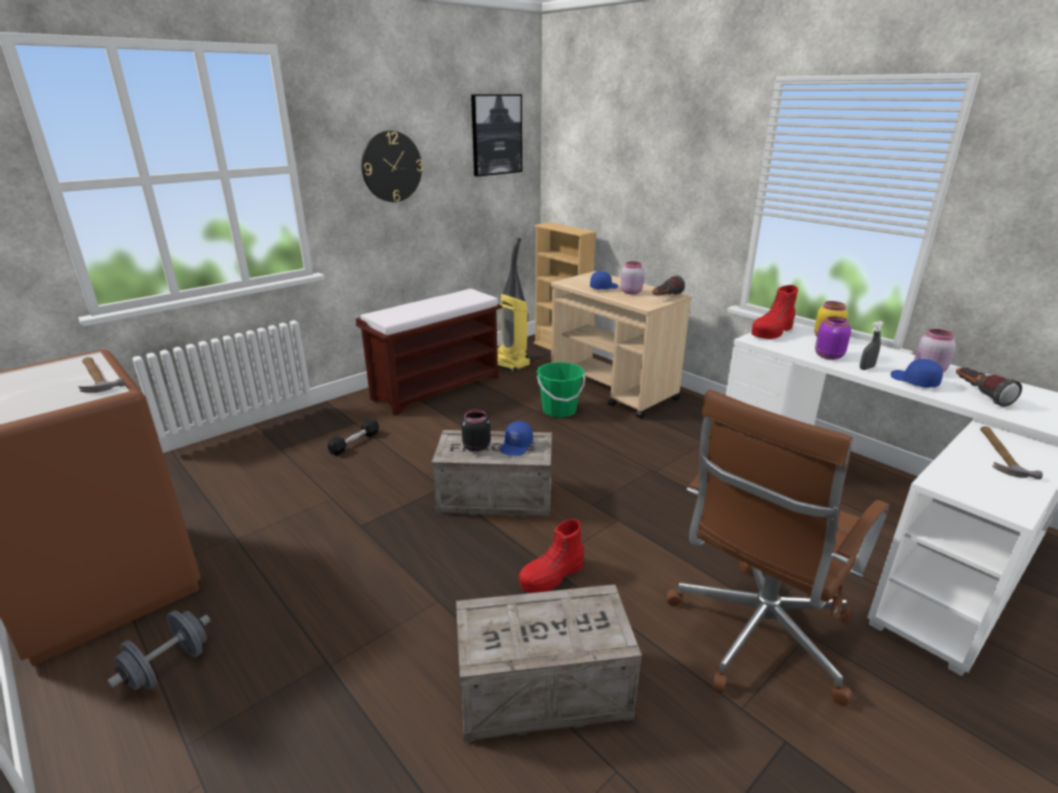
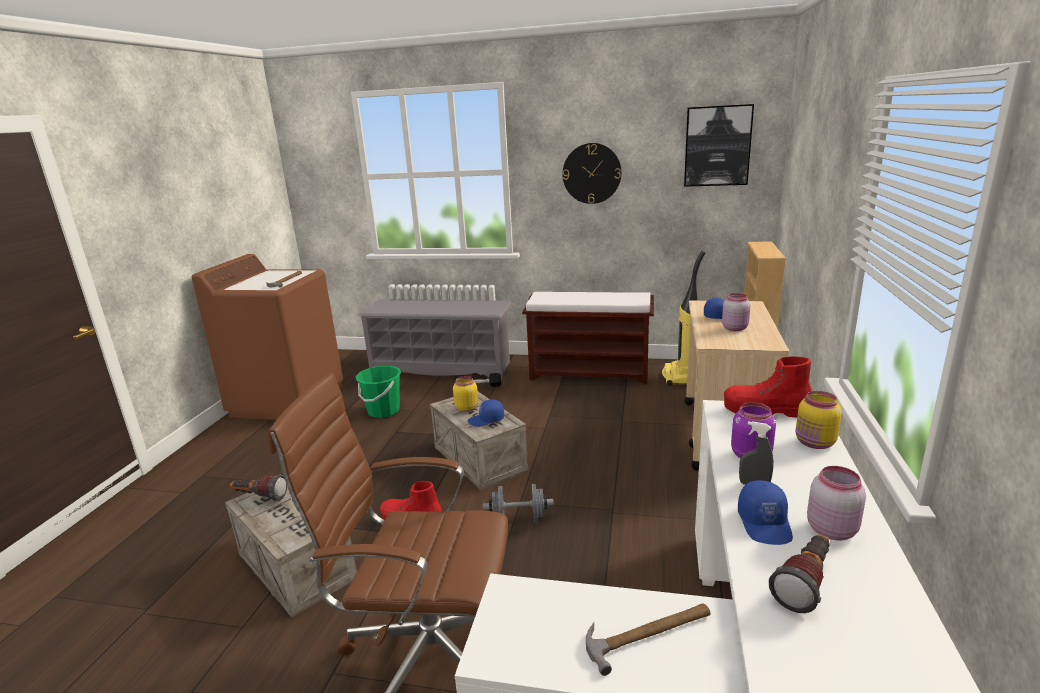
camera: 55 degrees right, 5 degrees down
grey dumbbell [107,610,211,690] -> grey dumbbell moved to [483,484,554,523]
black jar [461,409,491,452] -> yellow jar [453,376,478,412]
green bucket [536,362,586,418] -> green bucket moved to [355,366,401,418]
flashlight [652,276,685,296] -> flashlight moved to [230,474,287,501]
blue cap [891,359,943,388] -> blue cap turned 150 degrees clockwise [738,480,793,545]
none -> grey shoe rack [358,299,512,380]

